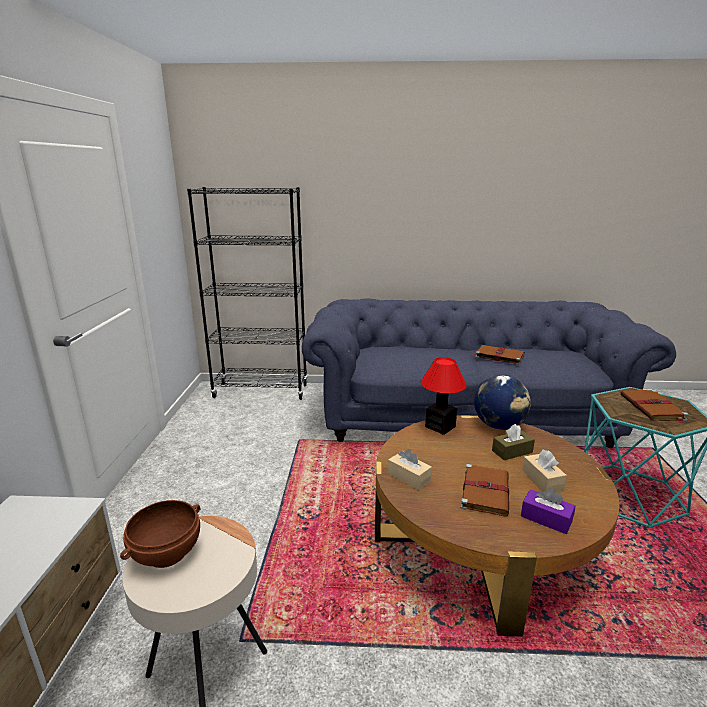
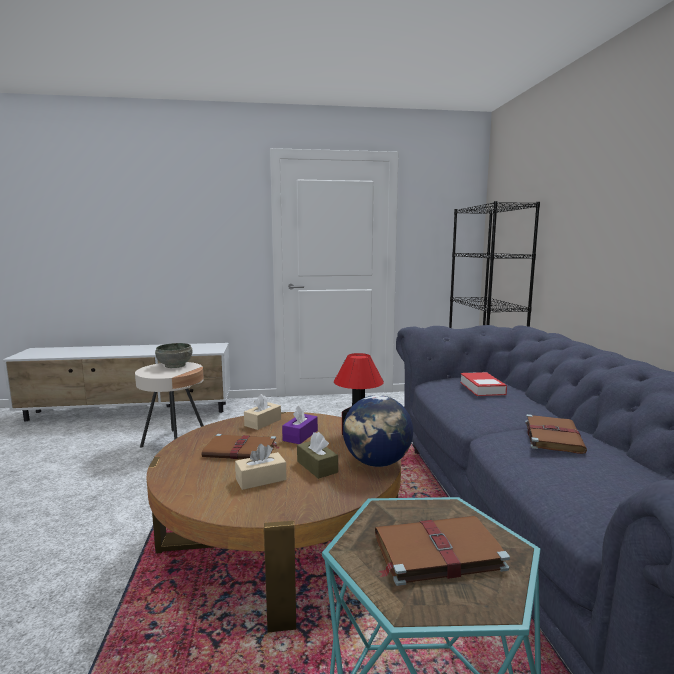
camera: 80 degrees right, 10 degrees down
brown bowl [120,500,200,568] -> grey bowl [155,343,193,368]
purple tissue box [521,488,575,534] -> purple tissue box moved to [282,406,318,444]
none -> book [460,372,507,396]

